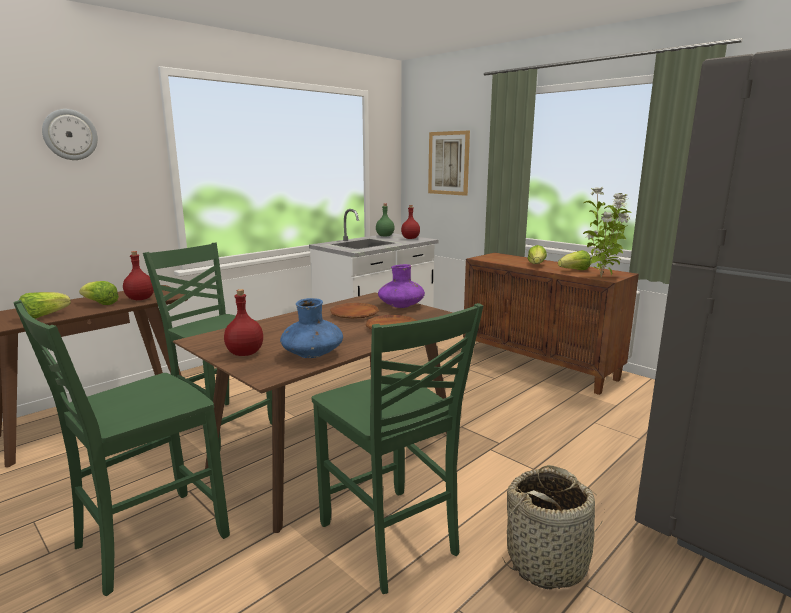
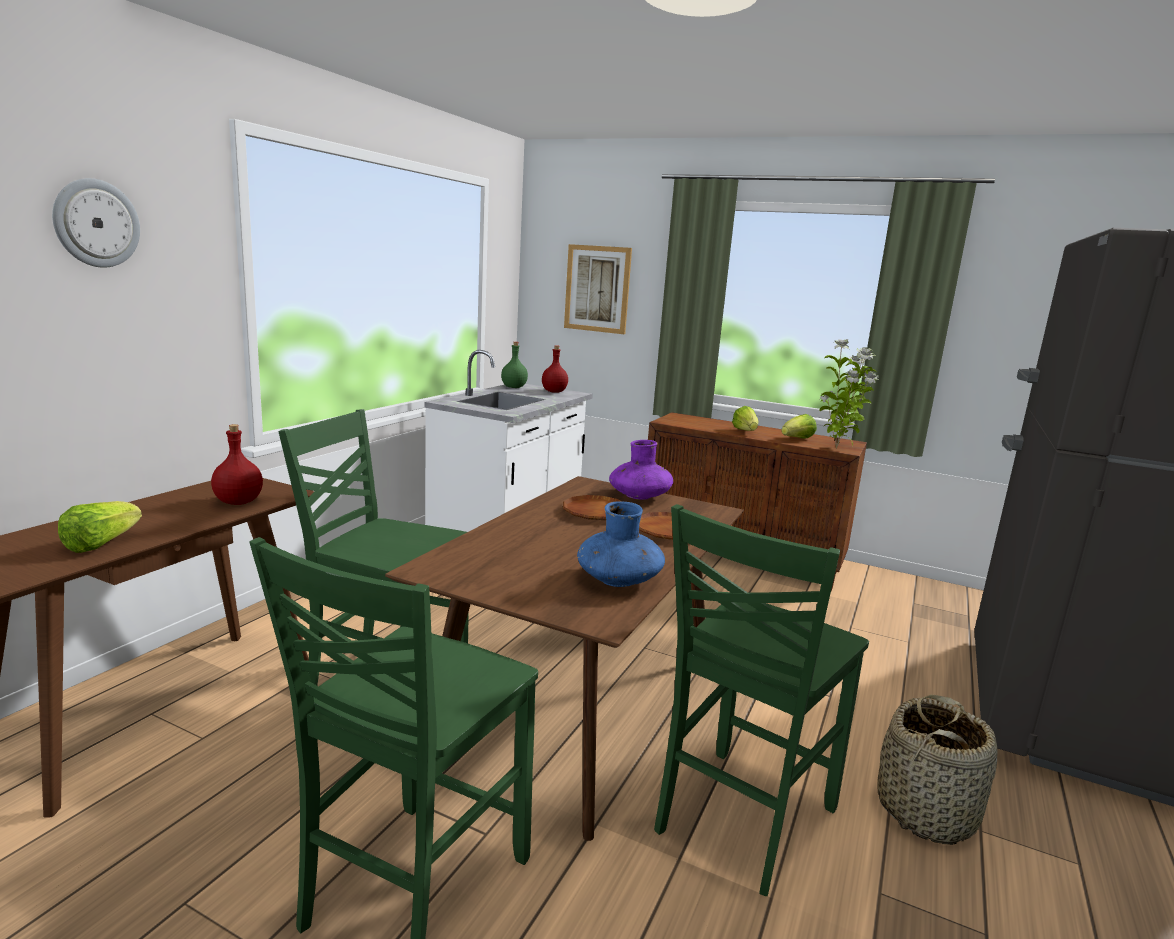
camera: 20 degrees left, 0 degrees up
lettuce [79,281,119,305] -> none
red bottle [224,289,263,356] -> none
green chair [312,303,483,594] -> green chair turned 90 degrees clockwise [654,504,869,896]

